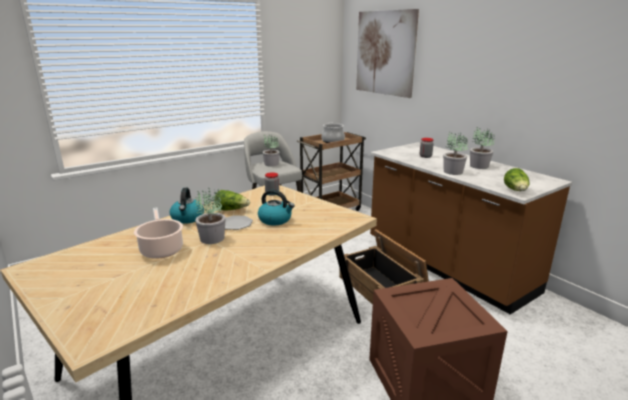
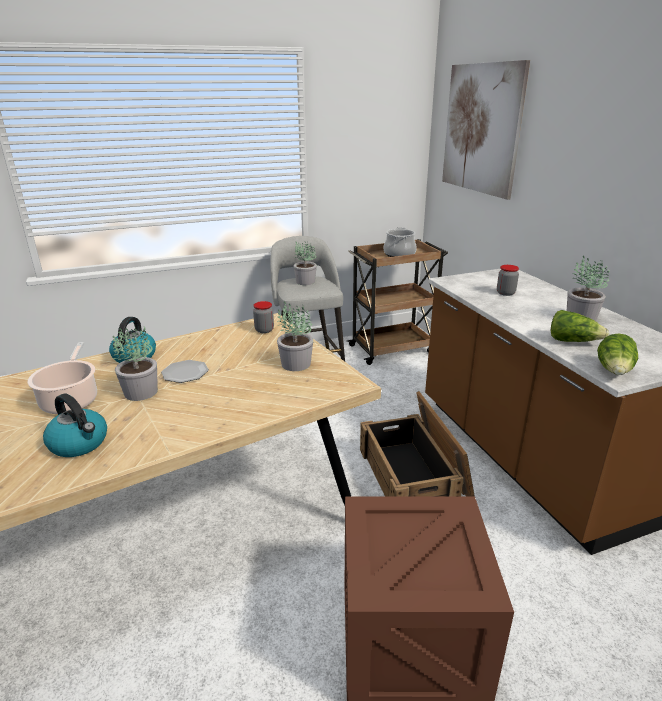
camera: 15 degrees right, 5 degrees up
lettuce [215,190,250,211] -> lettuce moved to [551,310,609,342]
kettle [258,190,295,226] -> kettle moved to [43,393,107,457]
potted plant [443,131,468,175] -> potted plant moved to [277,301,313,371]

